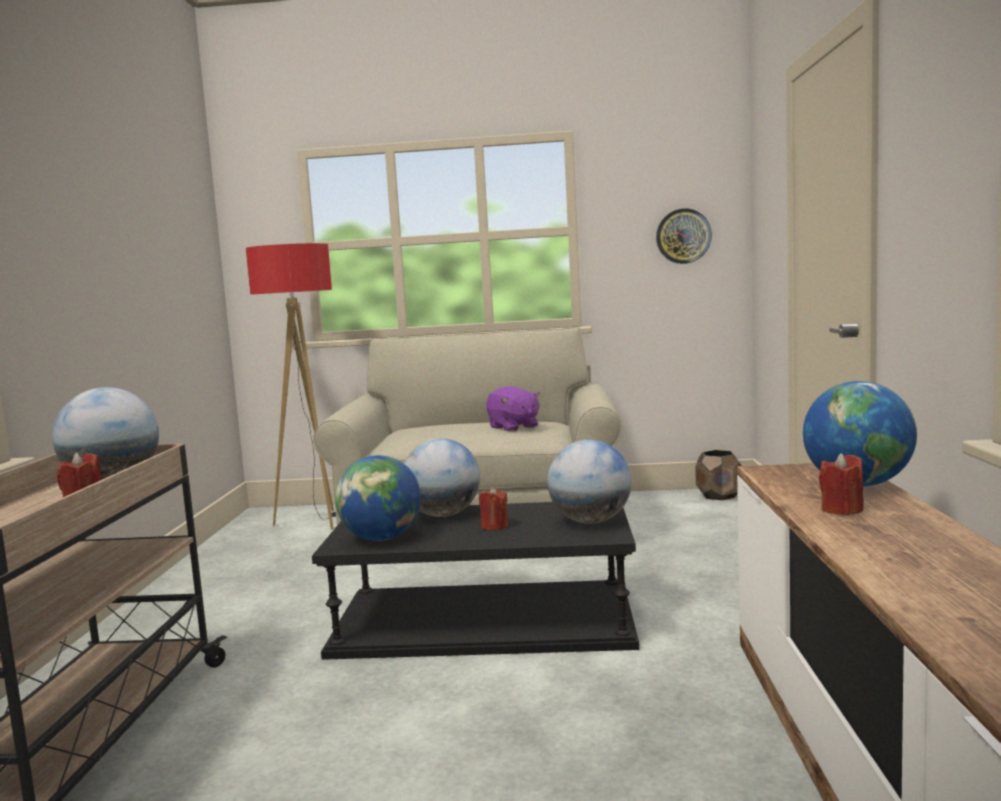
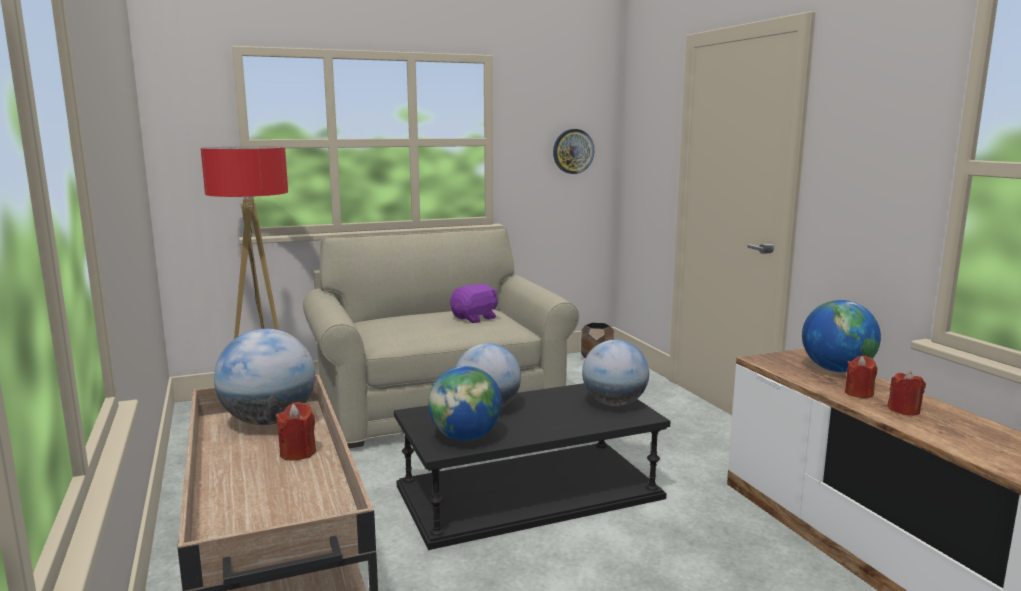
camera: 25 degrees left, 5 degrees up
red candle [479,487,508,530] -> red candle moved to [887,371,926,415]
purple plush toy [486,387,540,431] -> purple plush toy turned 75 degrees counterclockwise [450,284,498,323]

